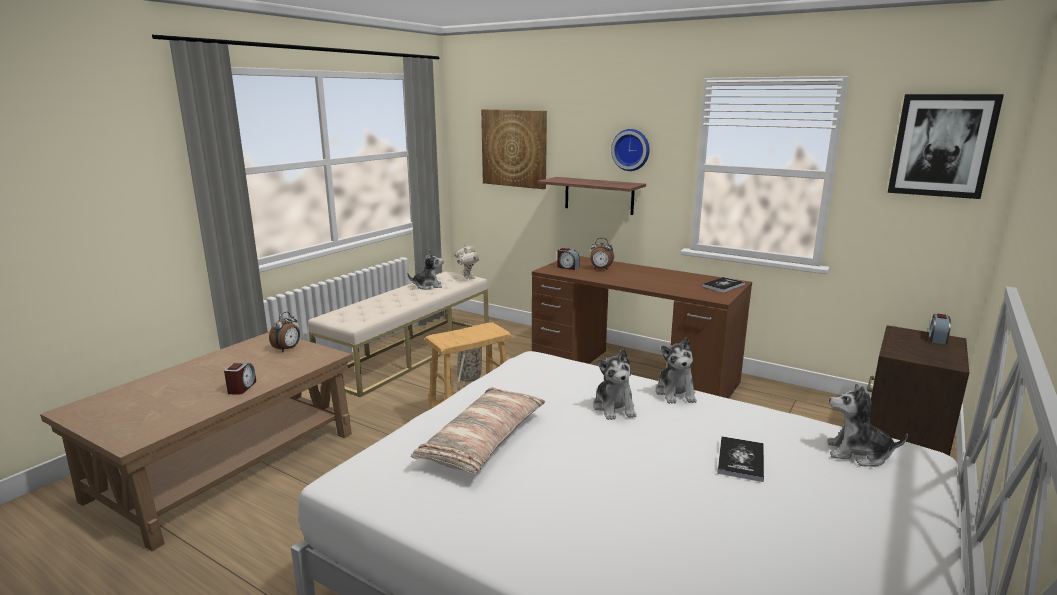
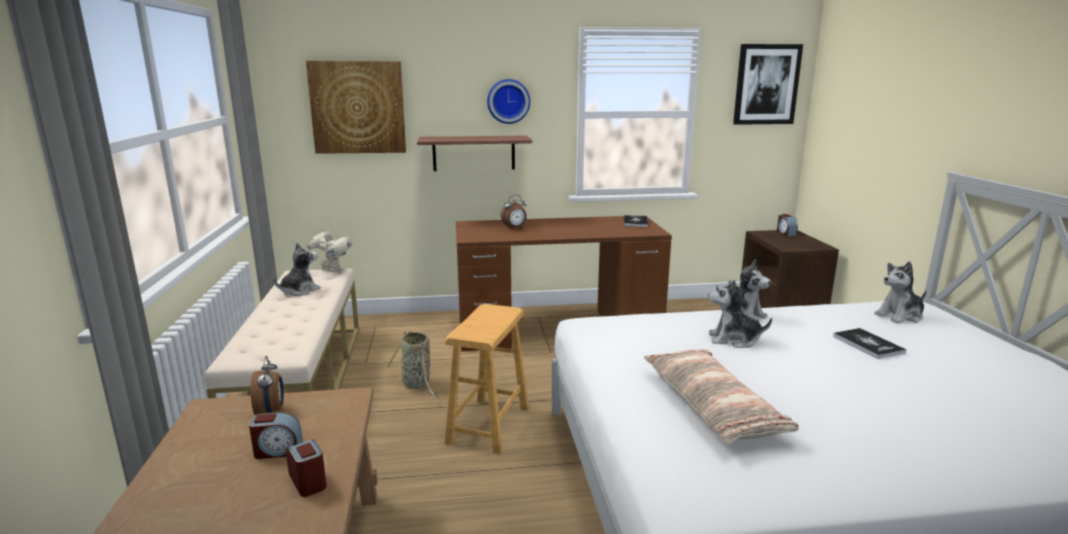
camera: 40 degrees left, 0 degrees up
alarm clock [557,248,580,270] -> alarm clock moved to [249,412,303,459]
plush toy [593,349,637,420] -> plush toy turned 150 degrees clockwise [708,280,772,348]

